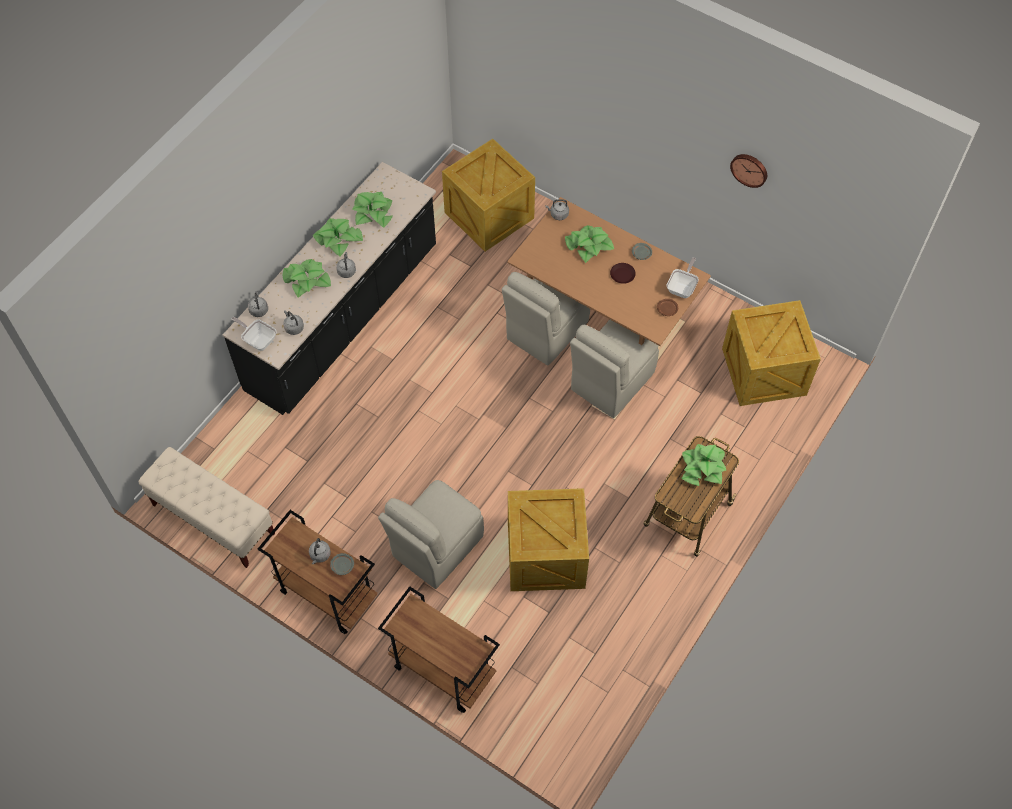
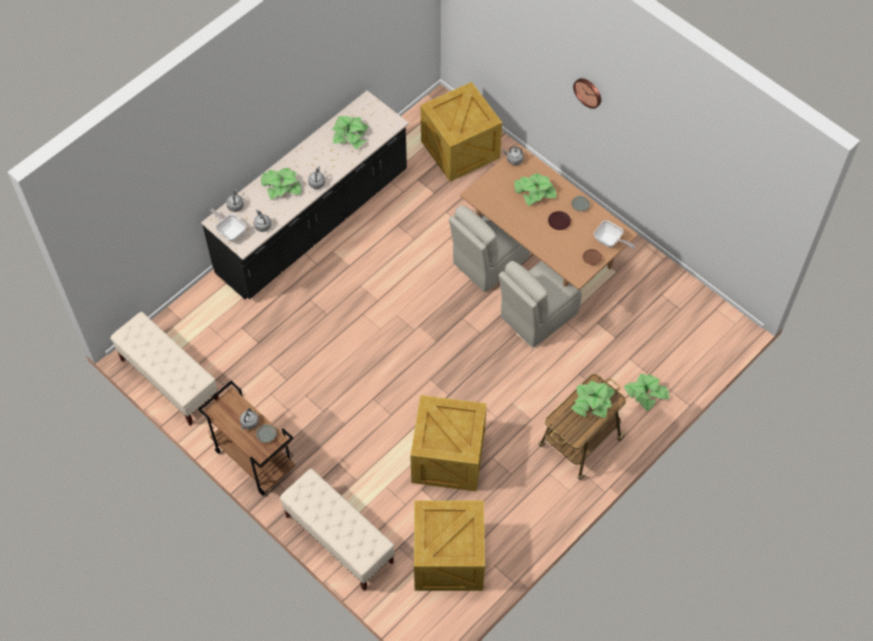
camera: 10 degrees right, 0 degrees up
potted plant [313,218,363,256] -> potted plant moved to [624,373,669,411]
beige chair [378,480,484,589] -> none
brown cart [378,586,500,713] -> beige bench [280,469,395,591]
frying pan [666,257,699,298] -> frying pan turned 90 degrees clockwise [594,220,635,249]
crate [722,300,821,406] -> crate moved to [414,500,485,591]
wall clock [730,154,767,188] -> wall clock moved to [573,78,601,109]

